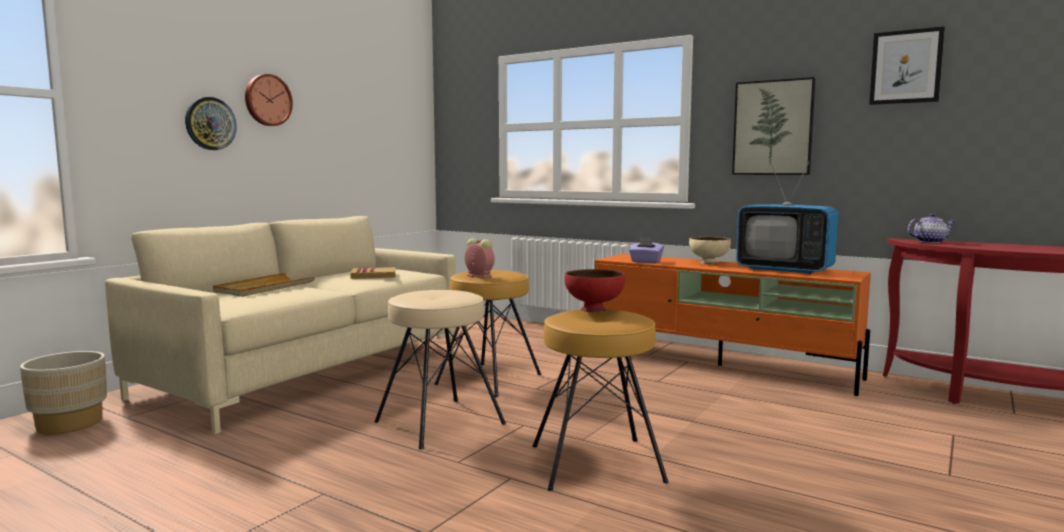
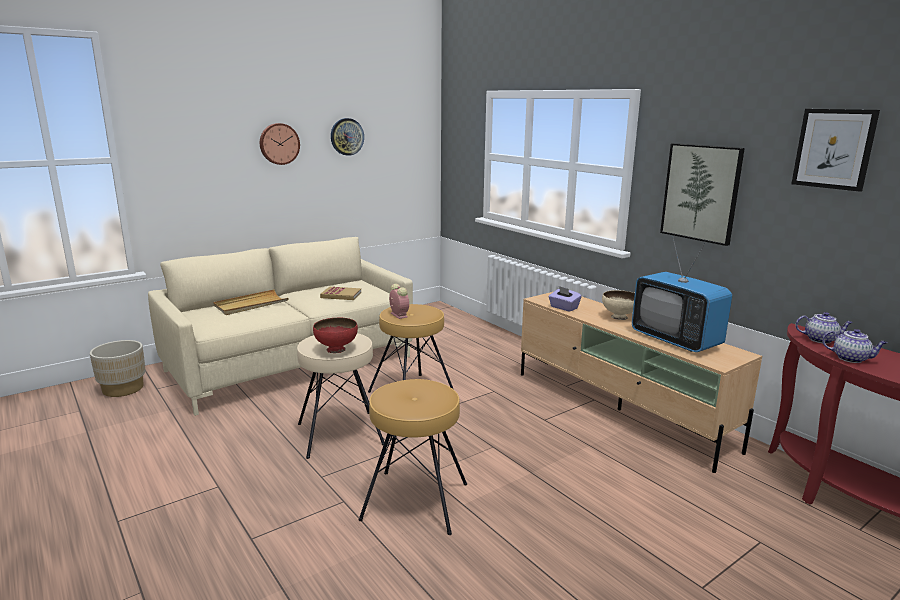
camera: 20 degrees right, 10 degrees up
wall clock [185,97,237,150] -> wall clock moved to [331,118,364,156]
red bowl [564,269,625,312] -> red bowl moved to [313,318,358,353]
orange tv stand [594,254,871,396] -> beige tv stand [521,292,762,473]
none -> teapot [822,329,888,363]

